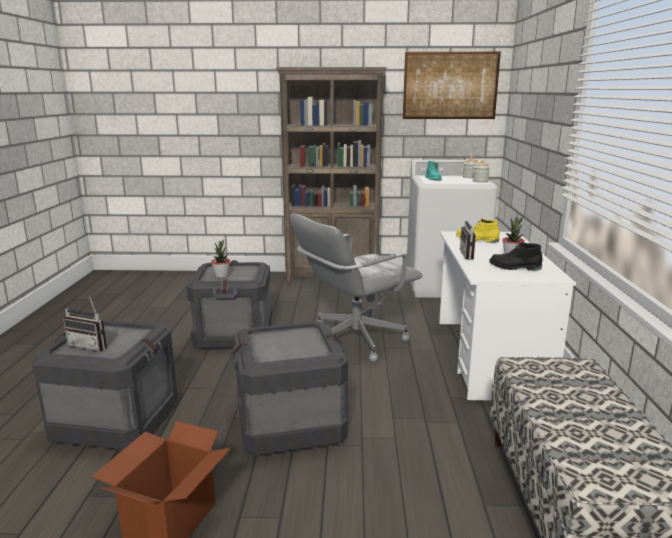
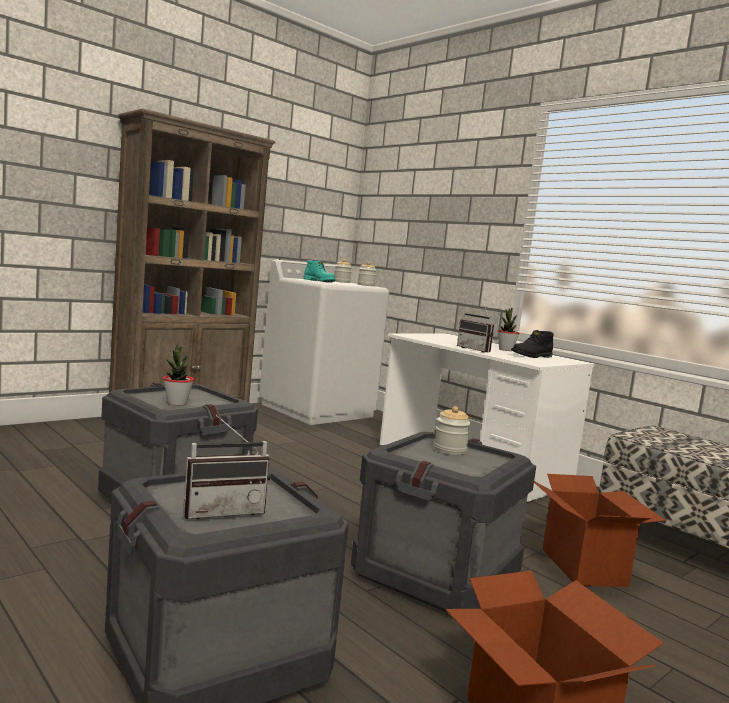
camera: 45 degrees left, 10 degrees down
grey office chair [290,214,422,362] -> none
picture [403,52,501,119] -> none
yellow boot [456,219,500,243] -> none
none -> jar [434,406,471,455]
none -> cardboard box [534,474,666,587]

